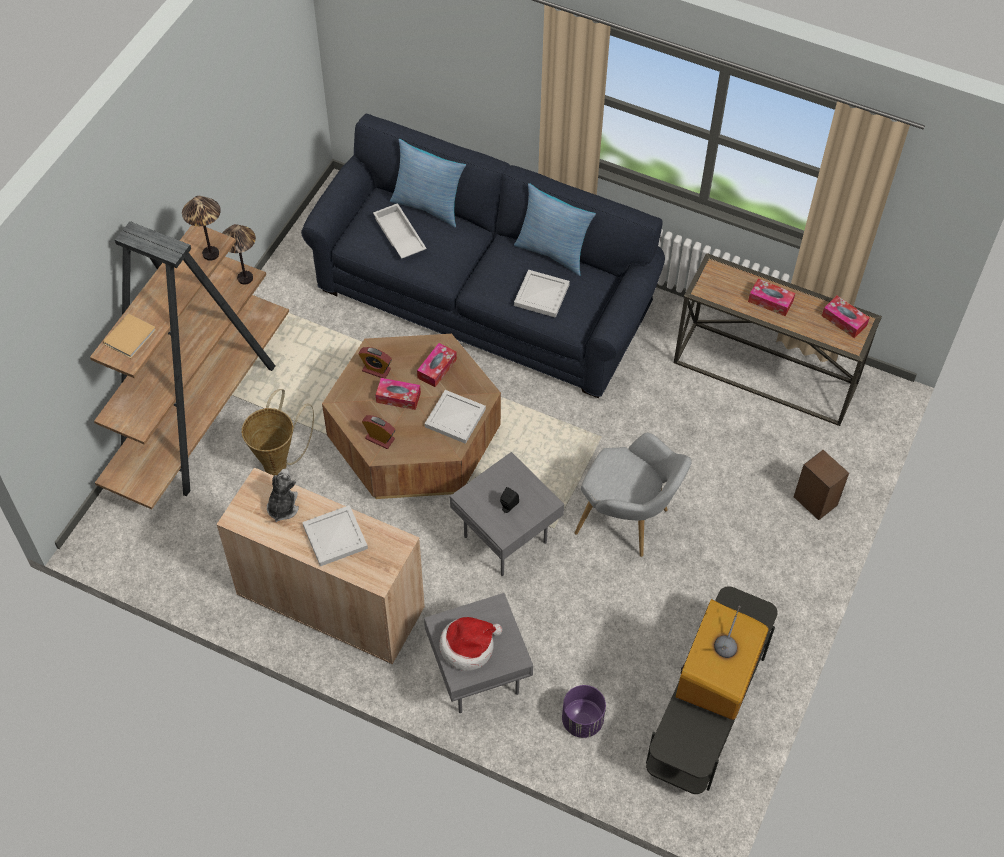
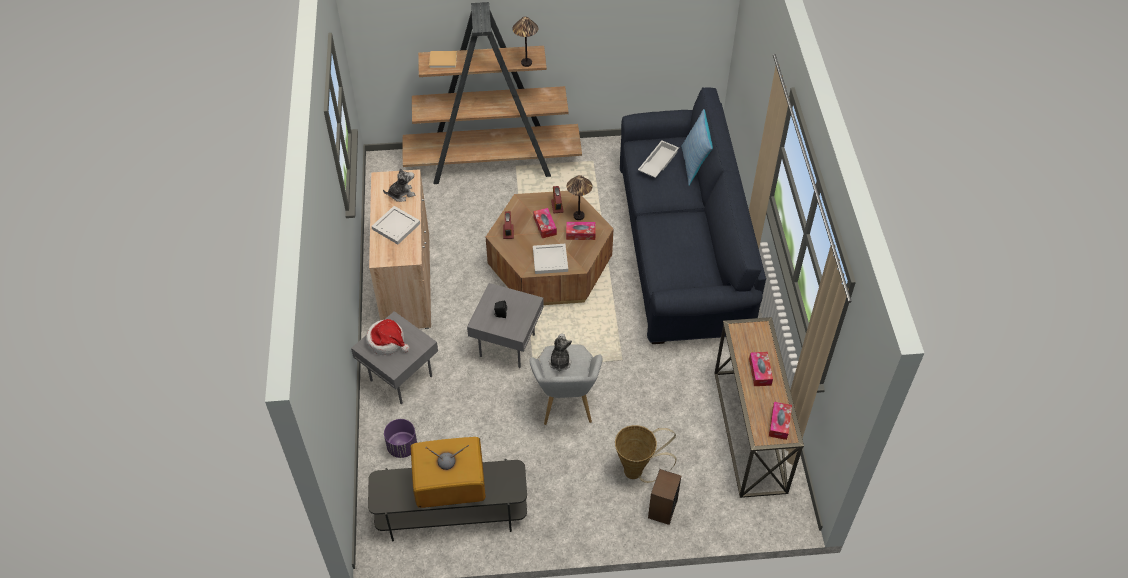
camera: 60 degrees right, 5 degrees down
table lamp [222,224,256,285] -> table lamp moved to [567,175,593,220]
basket [242,389,314,476] -> basket moved to [615,425,677,483]
pillow [514,183,596,276] -> none
white tray [514,270,570,318] -> none
none -> plush toy [549,333,572,372]

